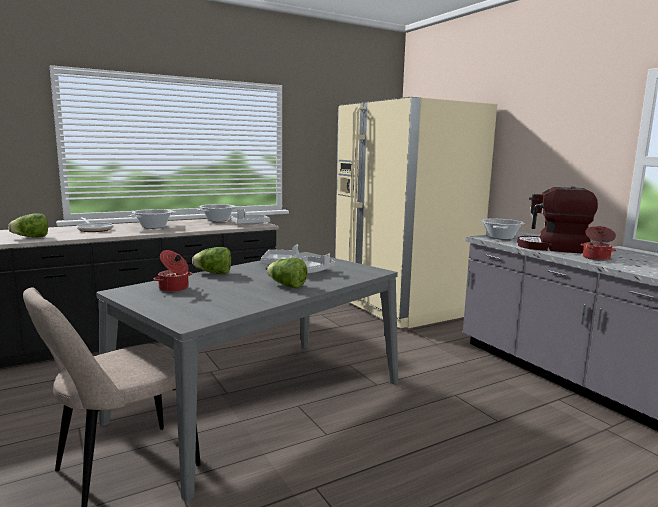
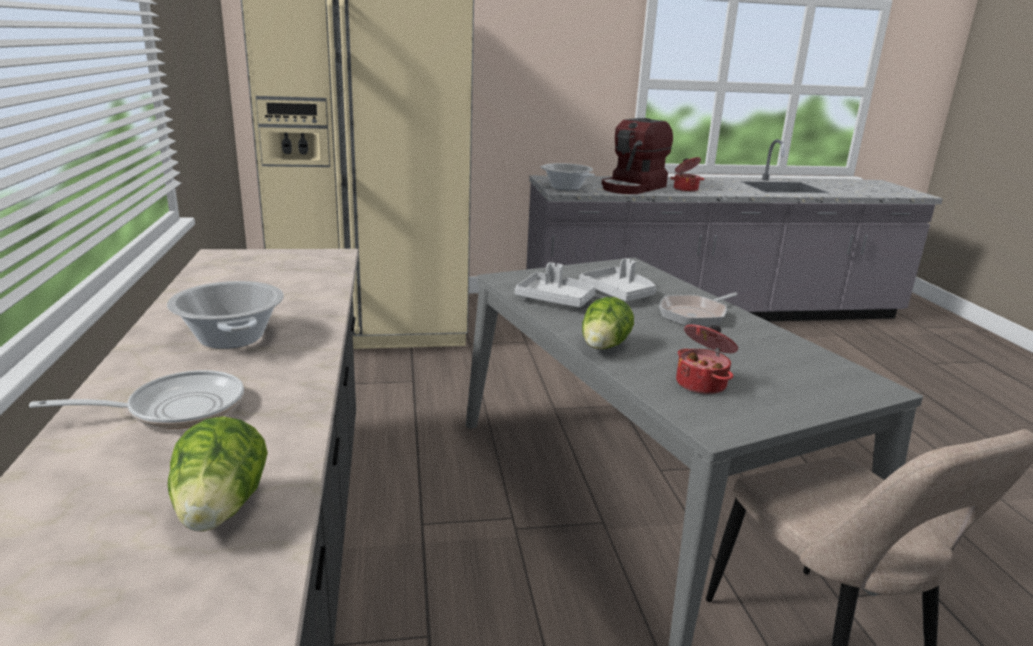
camera: 70 degrees left, 10 degrees up
cooking pot [197,204,237,222] -> none
grey tray [231,209,270,225] -> none
lettuce [267,258,308,288] -> frying pan [659,292,738,327]

